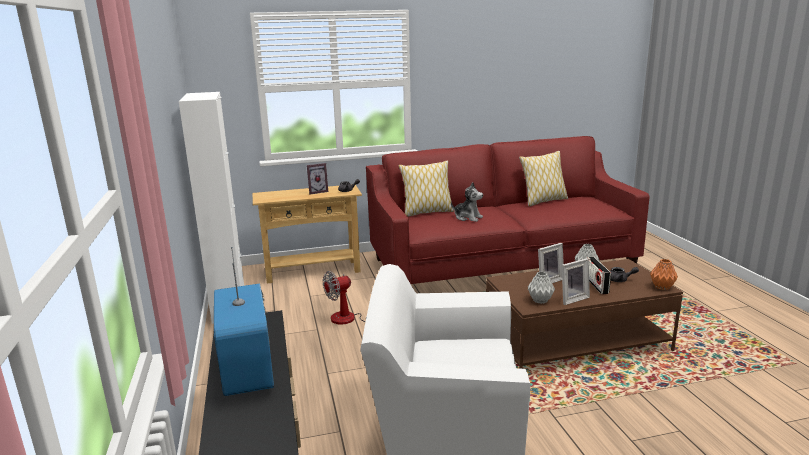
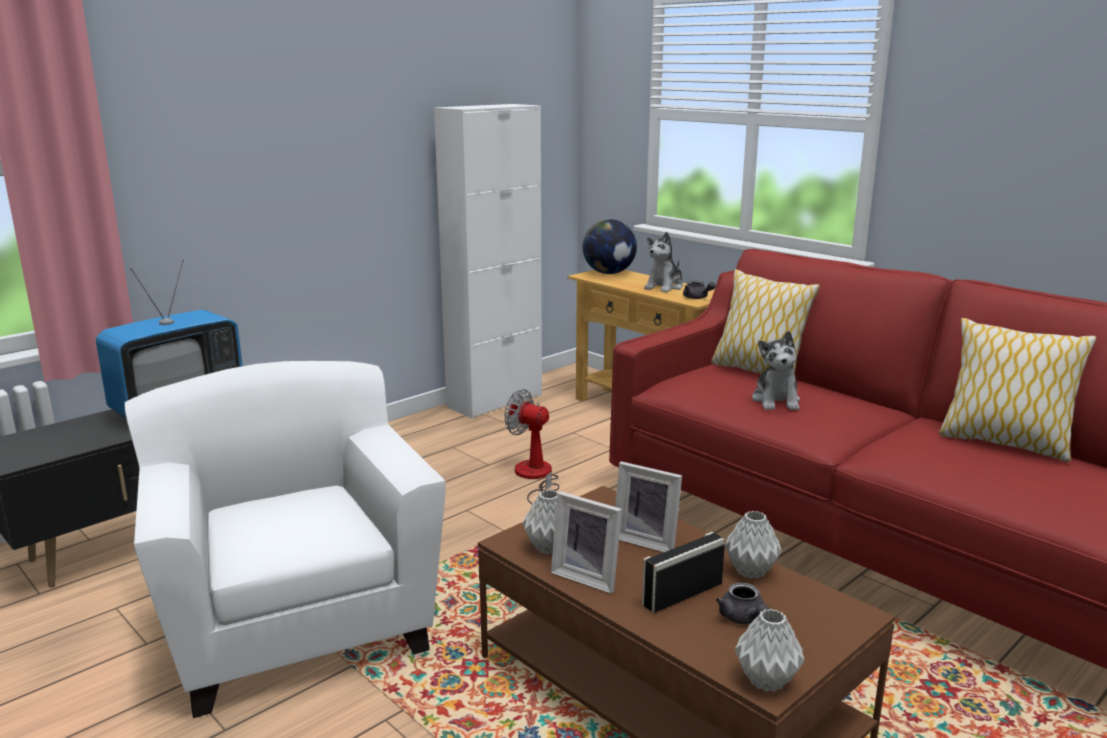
camera: 60 degrees right, 0 degrees up
picture frame [307,163,328,194] -> plush toy [644,232,683,292]
orange vase [650,259,678,290] -> grey vase [735,609,805,692]
none -> globe [582,219,637,274]

